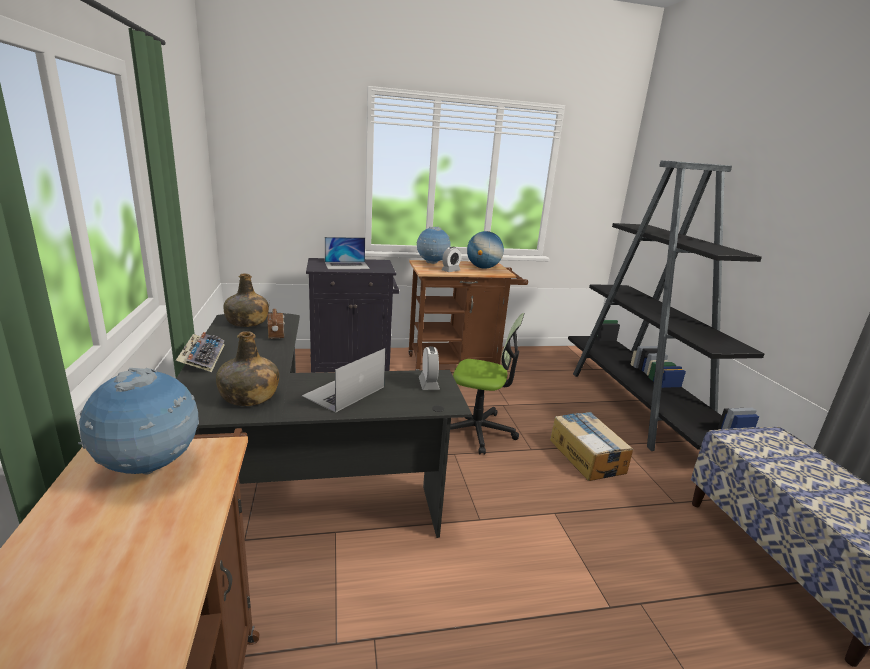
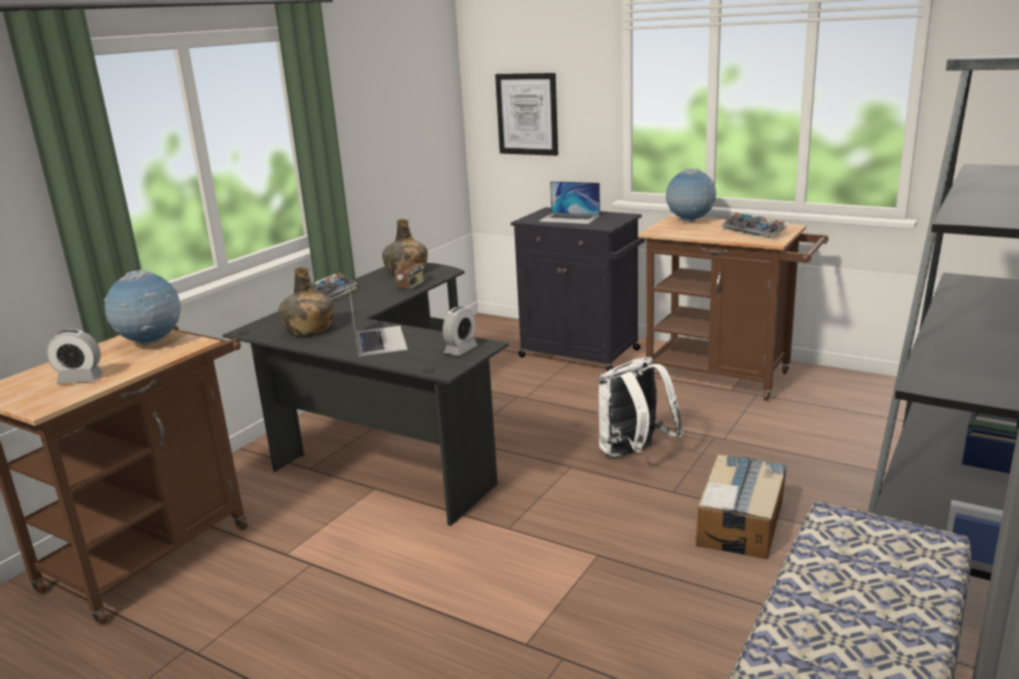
camera: 45 degrees right, 0 degrees up
laptop [302,348,385,413] -> laptop turned 90 degrees clockwise [349,291,408,356]
alarm clock [442,247,461,272] -> alarm clock moved to [46,329,103,384]
office chair [450,313,524,455] -> white backpack [598,357,684,458]
globe [467,231,504,269] -> keyboard [721,212,791,240]
none -> picture [495,73,558,156]

